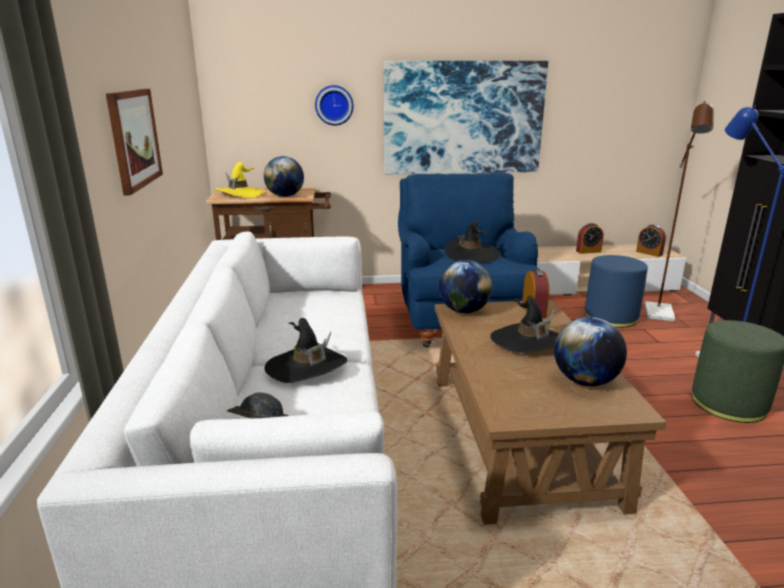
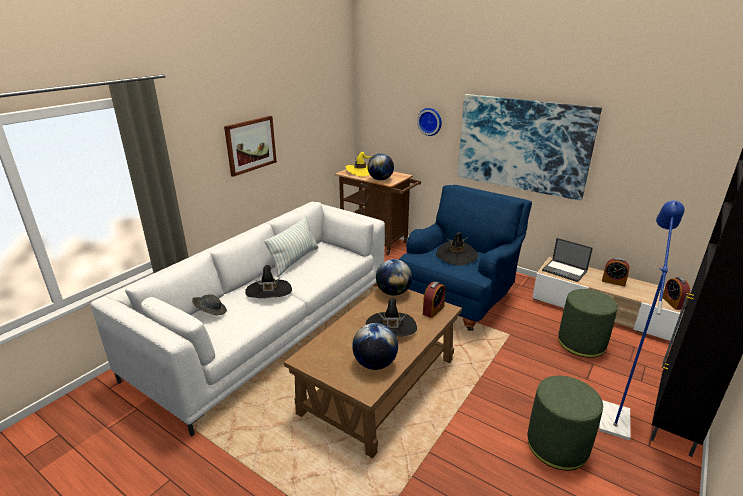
camera: 40 degrees right, 5 degrees up
blue ottoman [585,255,648,328] -> green ottoman [559,289,618,358]
brown floor lamp [645,101,714,321] -> none
none -> pillow [264,215,318,277]
none -> laptop [542,238,593,282]

